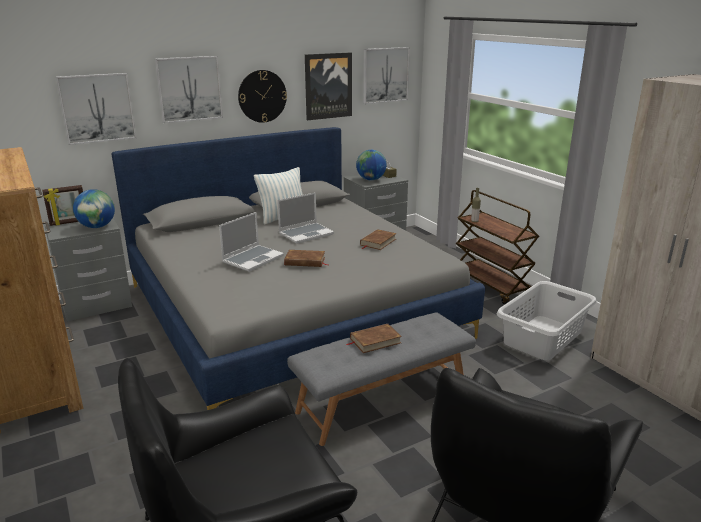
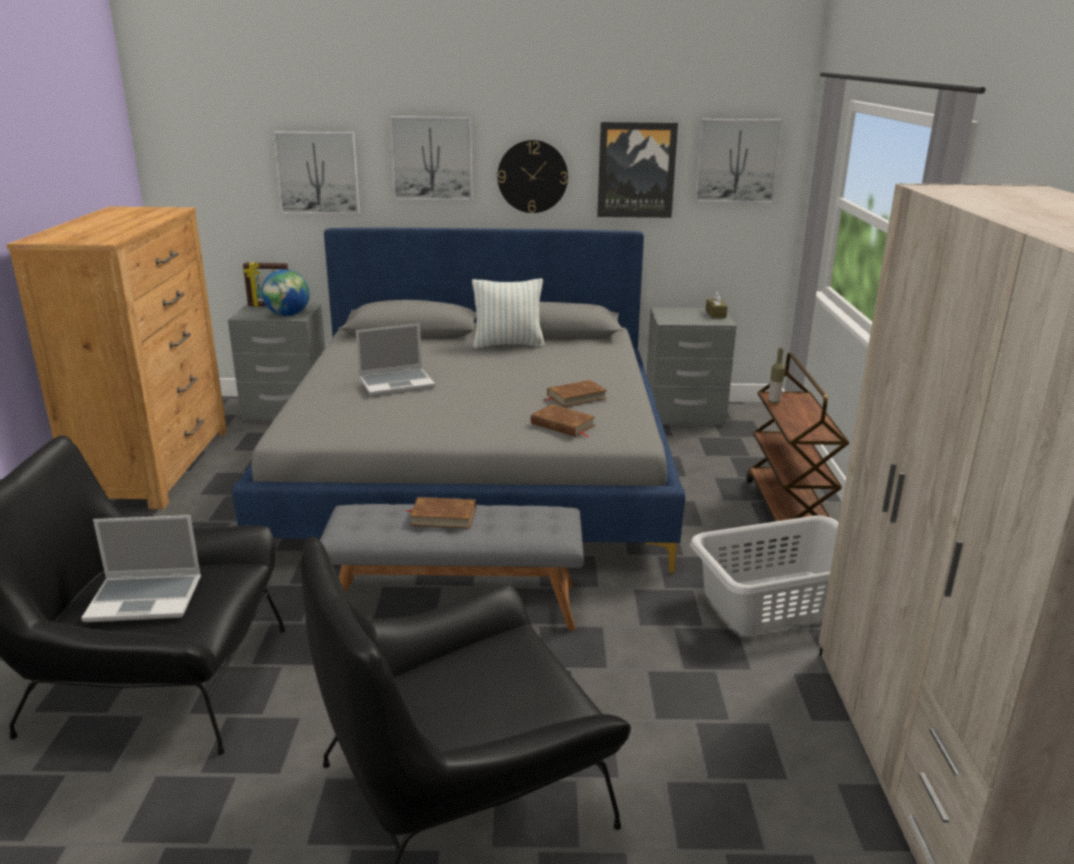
camera: 30 degrees right, 0 degrees up
laptop [277,192,334,244] -> laptop moved to [81,515,201,622]
brown book [284,250,328,267] -> brown book moved to [531,404,596,437]
globe [356,150,387,180] -> none

